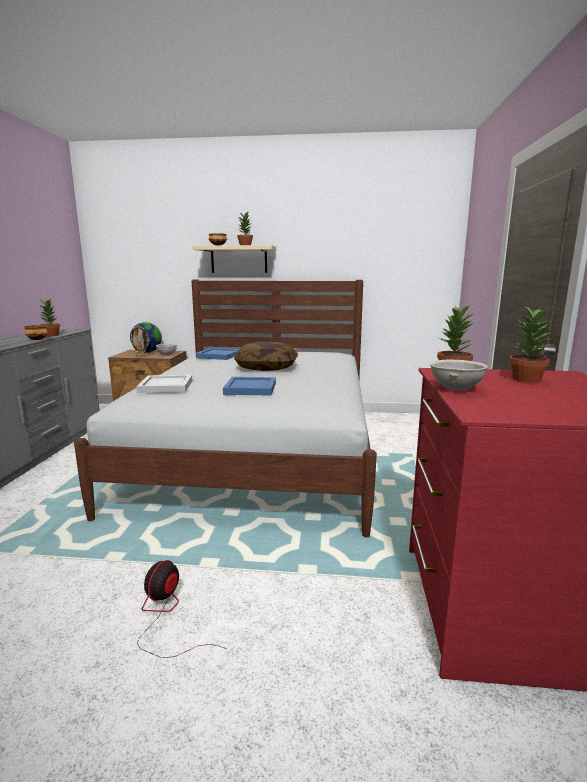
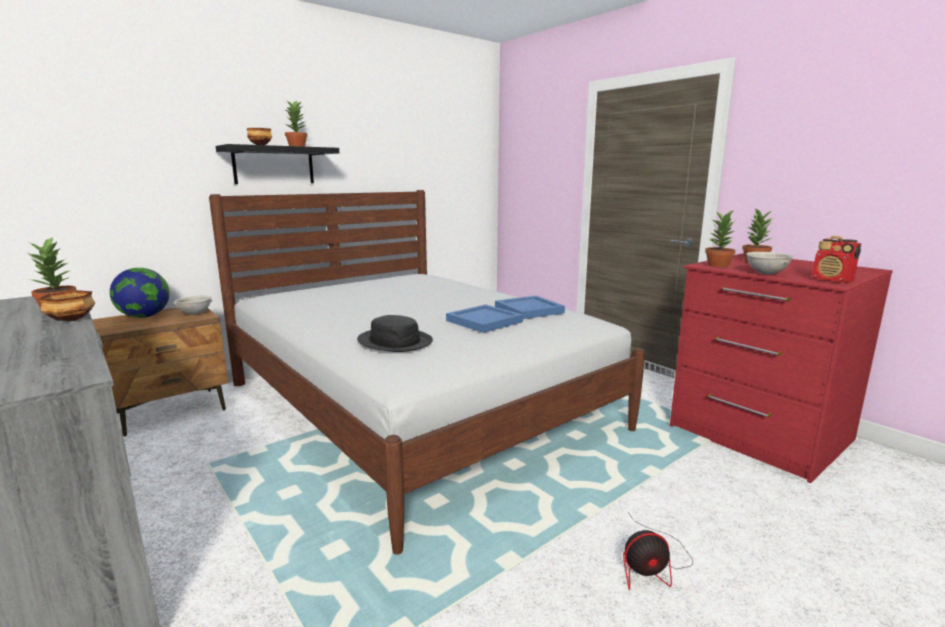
camera: 45 degrees left, 0 degrees up
picture frame [130,325,150,357] -> none
white tray [136,375,192,393] -> black hat [357,315,433,352]
fan [137,560,227,658] -> fan turned 75 degrees counterclockwise [623,512,693,590]
beige shelf [193,245,276,273] -> black shelf [216,144,339,184]
blue tray [196,348,239,360] -> blue tray moved to [495,296,565,319]
pillow [234,342,298,371] -> none
none -> radio [812,236,861,283]

